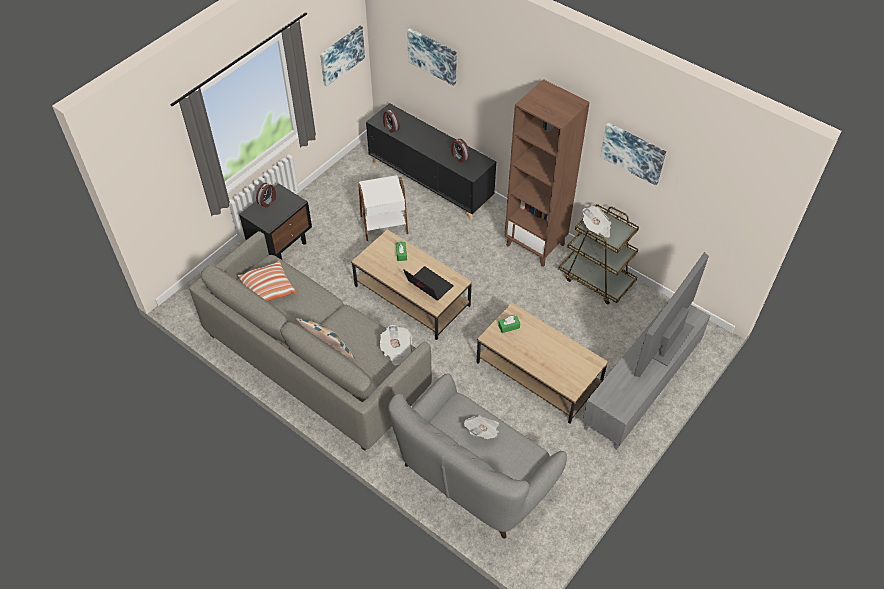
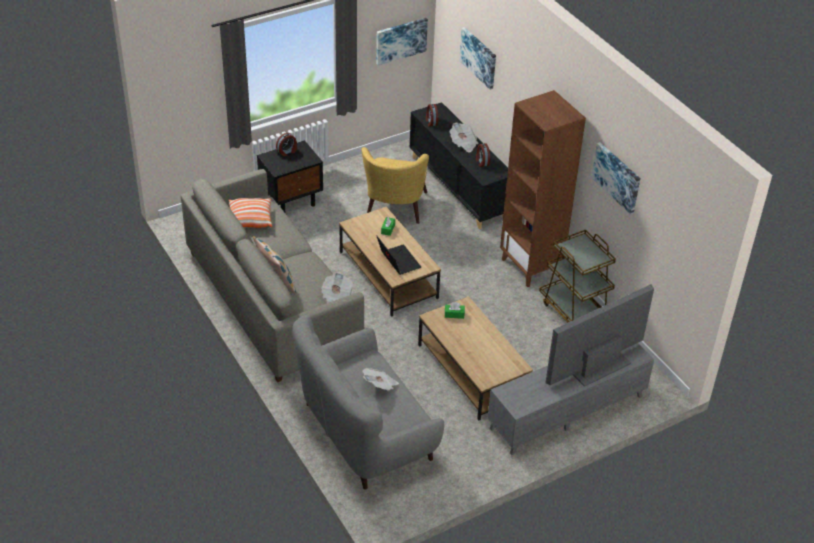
camera: 20 degrees right, 10 degrees down
white side table [359,175,408,241] -> yellow armchair [361,147,429,224]
newspaper [583,206,611,238] -> newspaper moved to [450,122,478,152]

